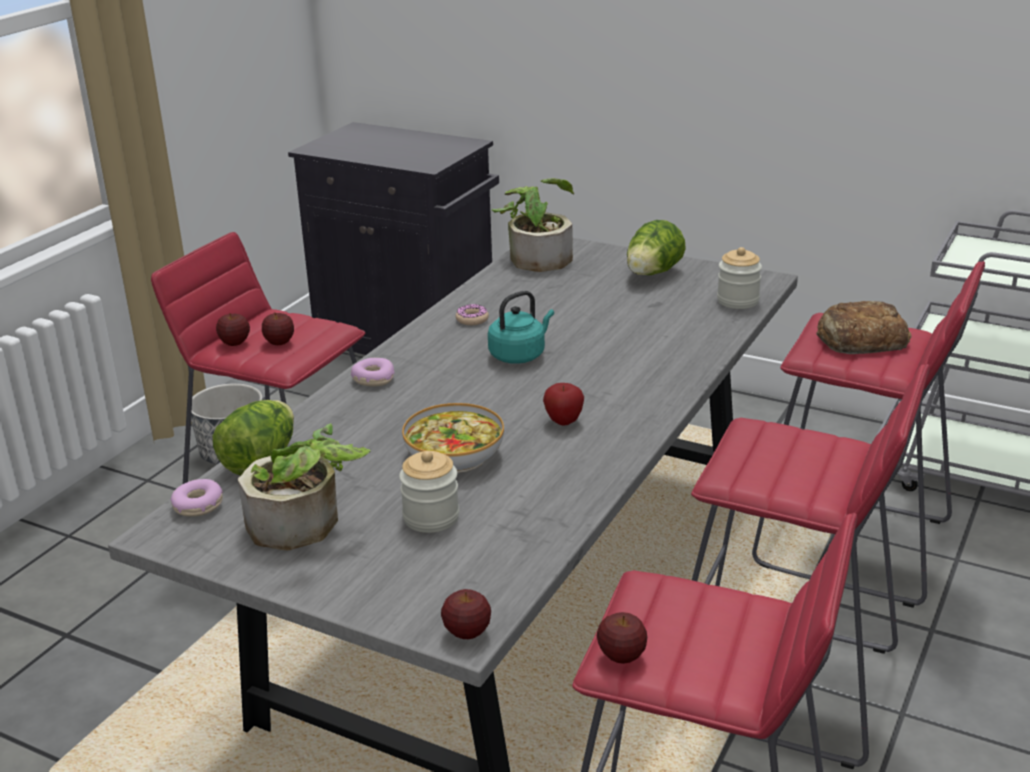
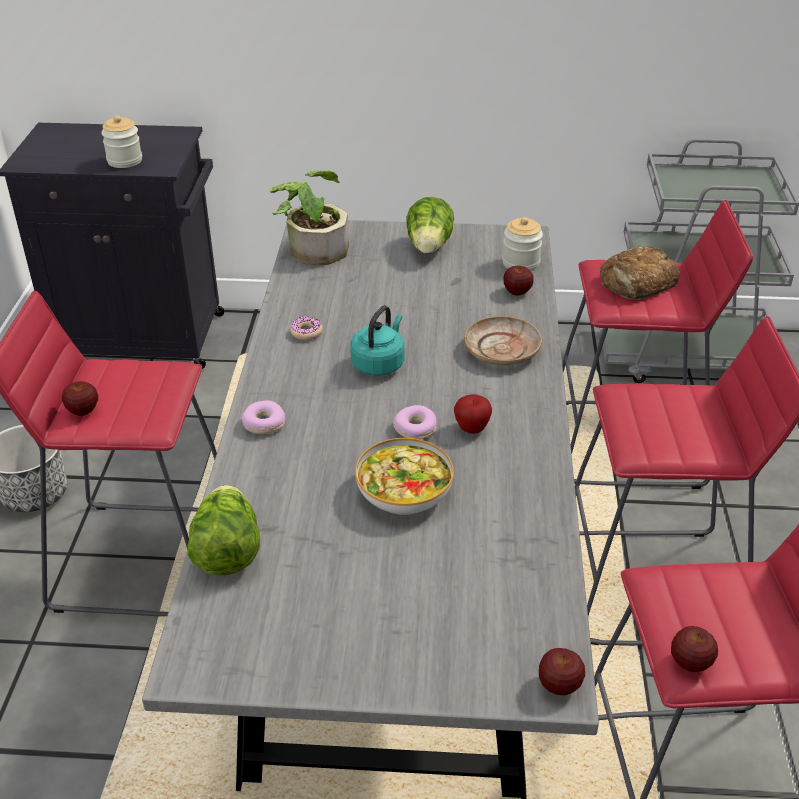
camera: 25 degrees left, 10 degrees up
donut [170,479,223,517] -> donut moved to [393,405,437,439]
potted plant [238,423,371,550] -> none
apple [262,313,294,345] -> apple moved to [504,266,534,296]
jar [399,451,459,533] -> jar moved to [101,115,142,168]
none -> beige plate [464,316,542,365]

